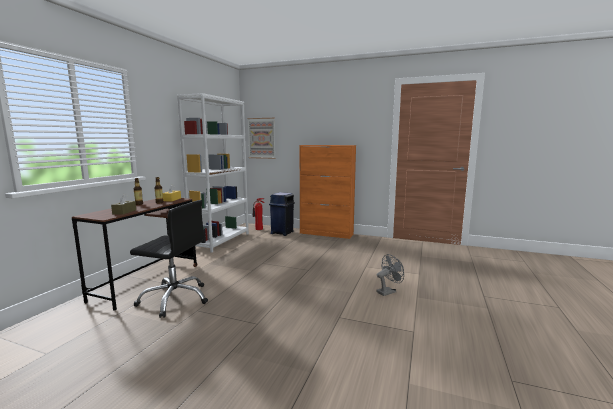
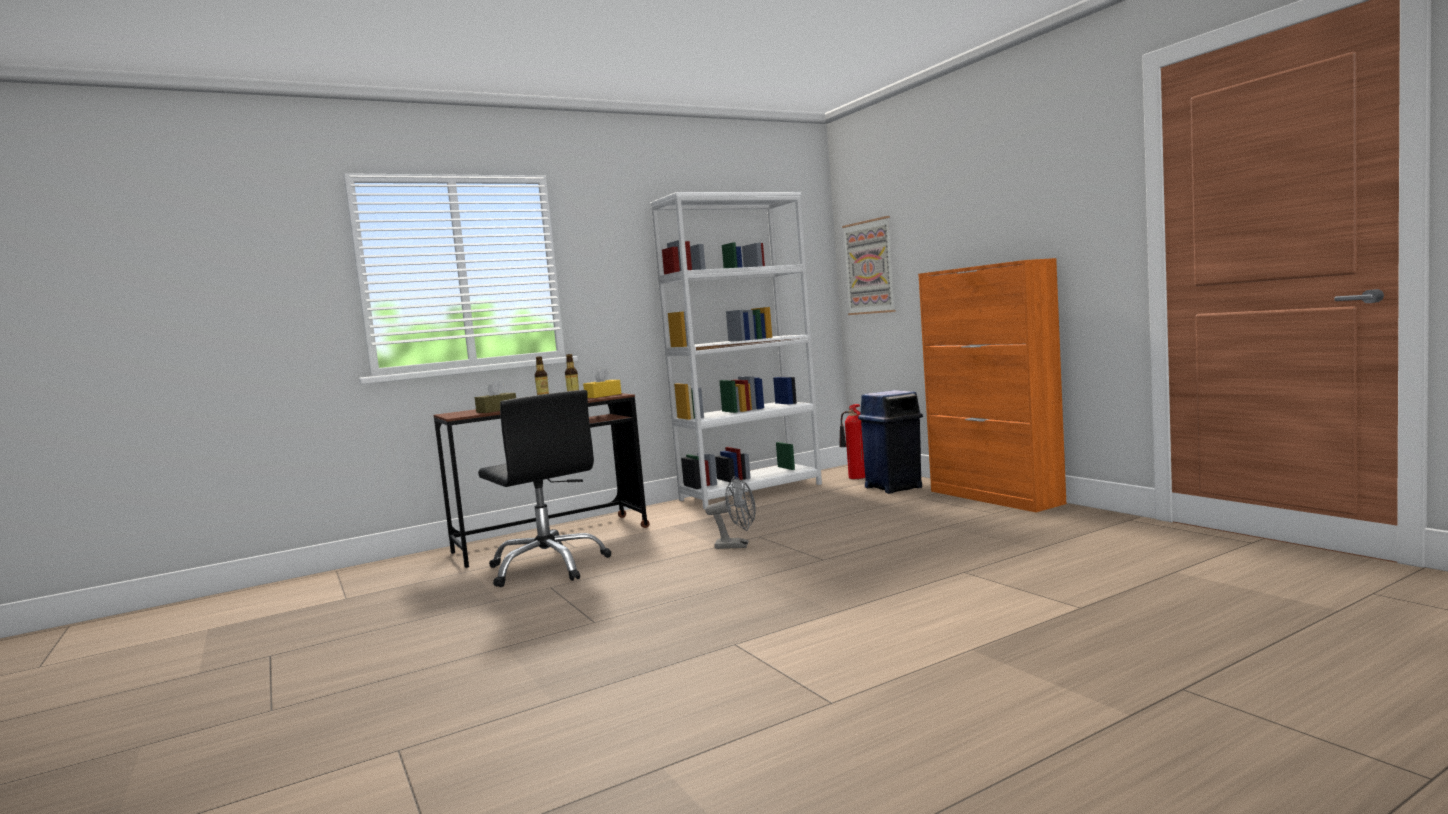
camera: 40 degrees right, 5 degrees down
grey fan [376,254,404,296] -> grey fan moved to [705,476,756,549]

